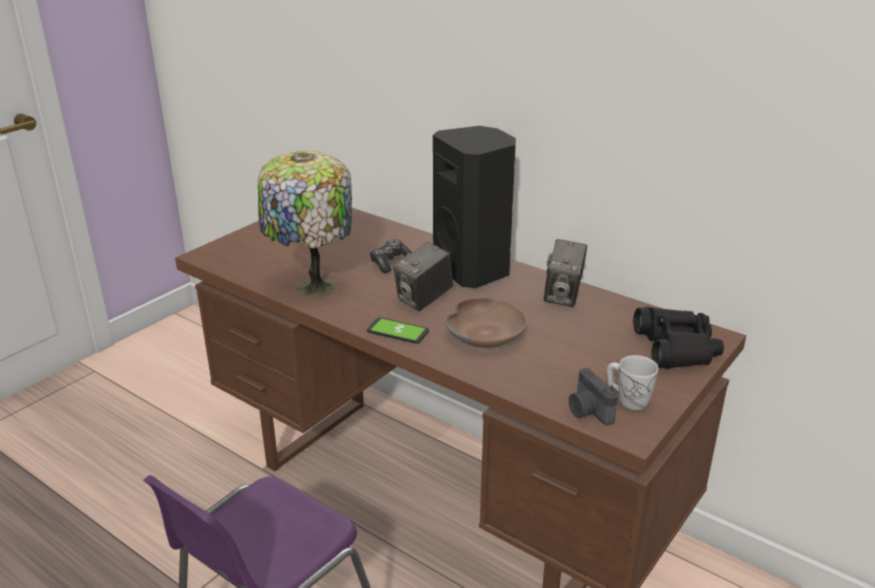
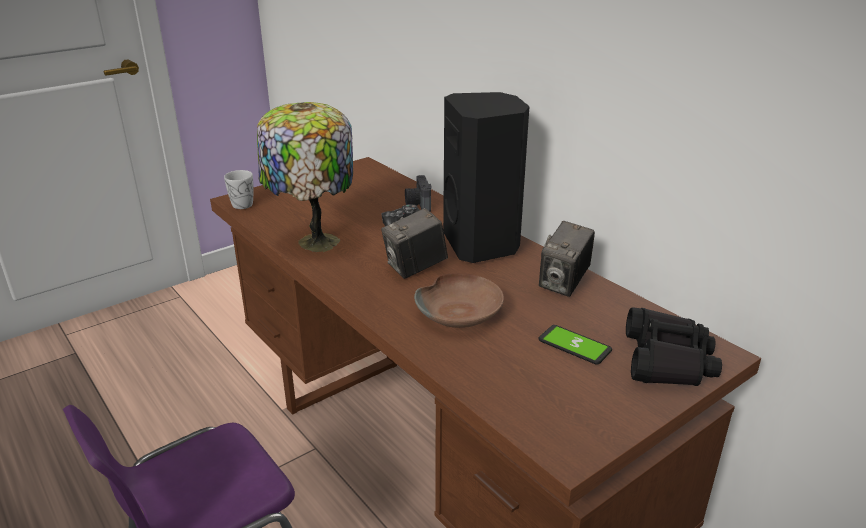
camera: 15 degrees right, 0 degrees up
phone [367,317,429,344] -> phone moved to [538,325,612,364]
camera [569,368,618,425] -> camera moved to [405,175,432,212]
white mug [607,355,658,410] -> white mug moved to [224,170,254,209]

